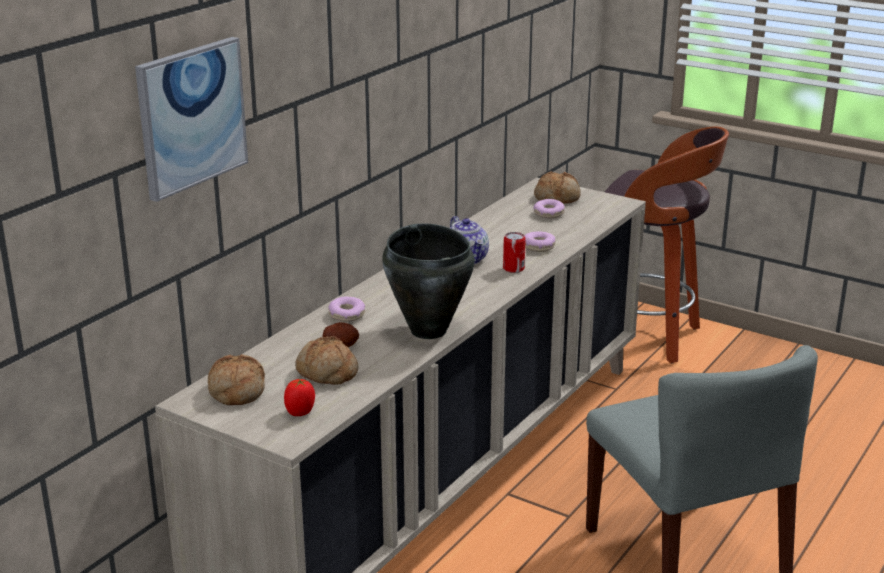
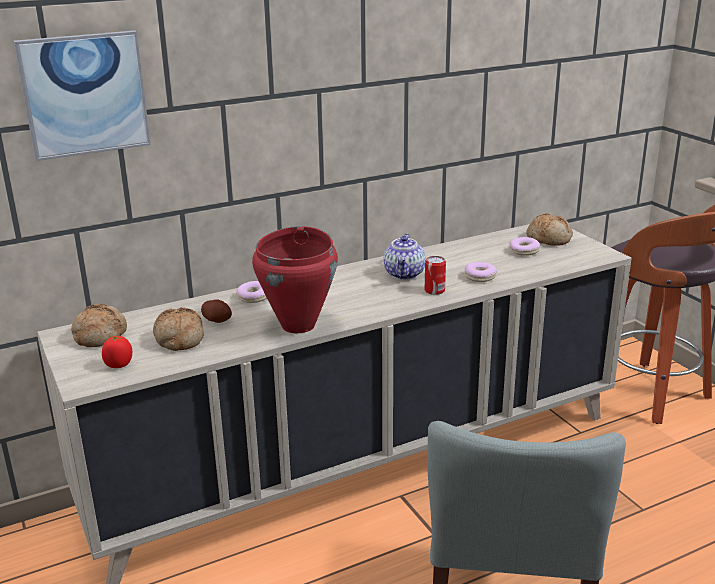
camera: 30 degrees right, 0 degrees up
black cooking pot [382,224,475,339] -> red cooking pot [252,226,338,333]

